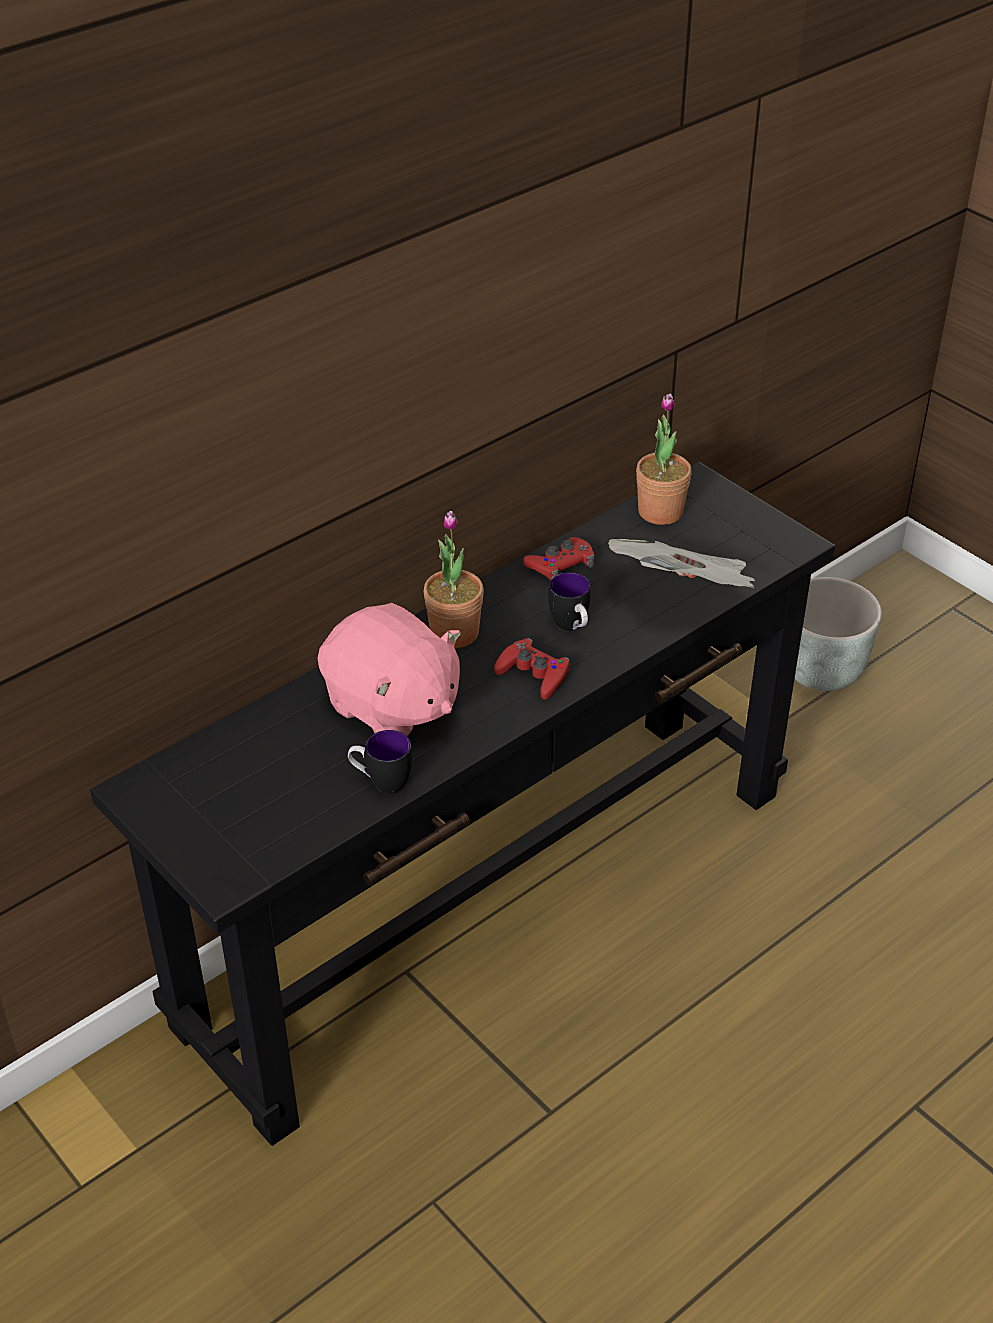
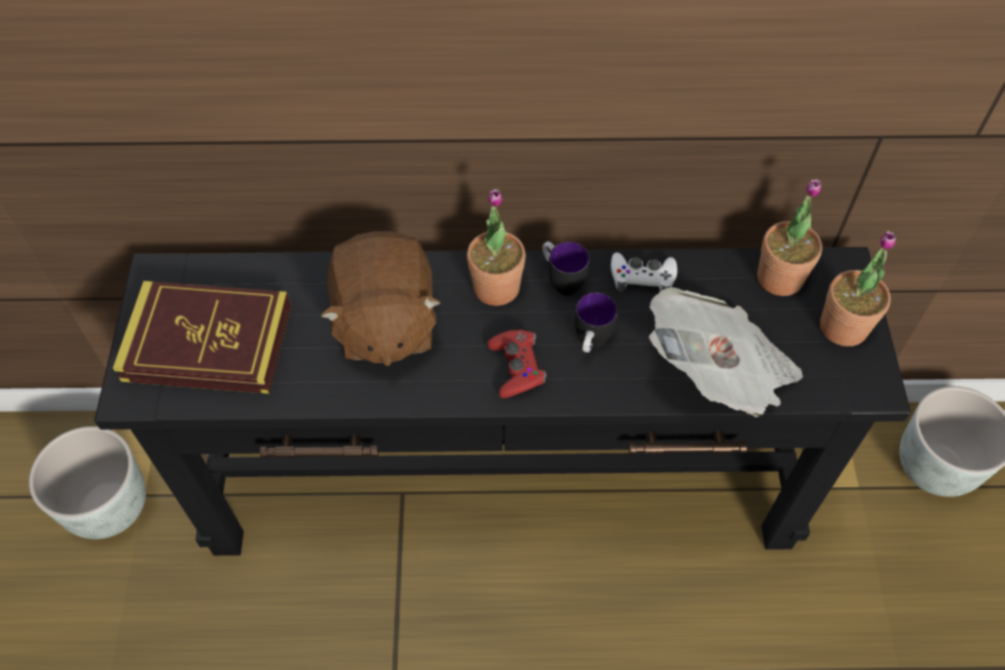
camera: 40 degrees right, 15 degrees up
pink plush toy [317,603,461,737] -> brown plush toy [321,231,441,366]
mug [348,730,412,794] -> mug moved to [542,241,590,296]
red game controller [524,537,595,580] -> white game controller [611,253,677,292]
none -> grey planter [29,426,146,539]
none -> book [113,281,291,394]
none -> potted plant [820,231,896,346]

